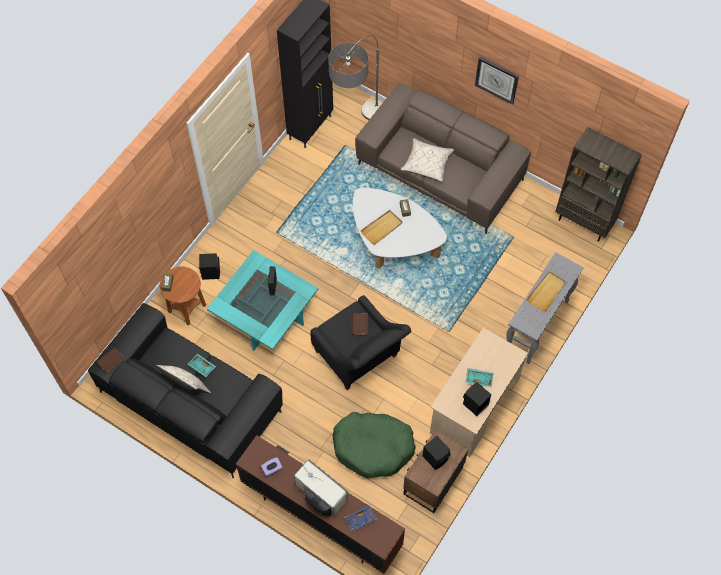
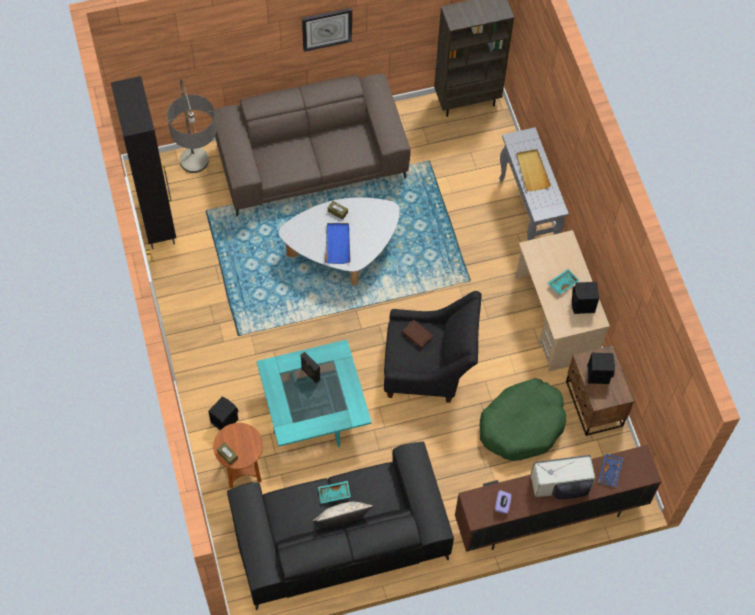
camera: 50 degrees left, 0 degrees up
brown book [97,347,125,373] -> none
beige tray [360,210,402,245] -> blue tray [325,223,351,264]
beige pillow [401,138,454,182] -> none

